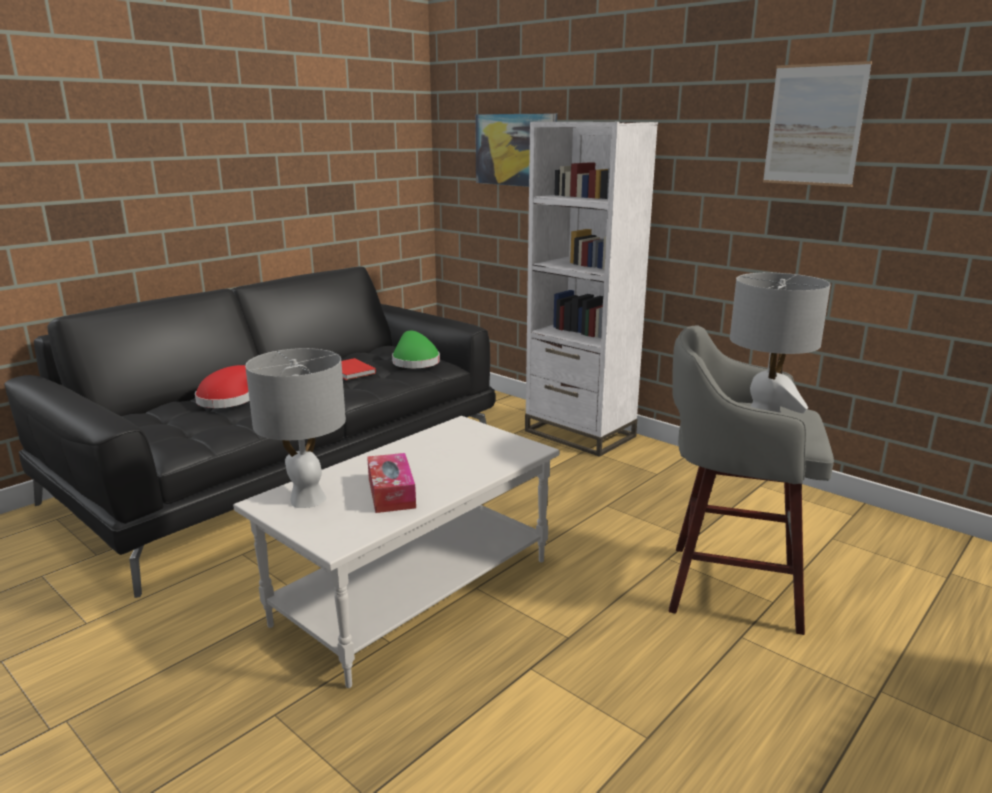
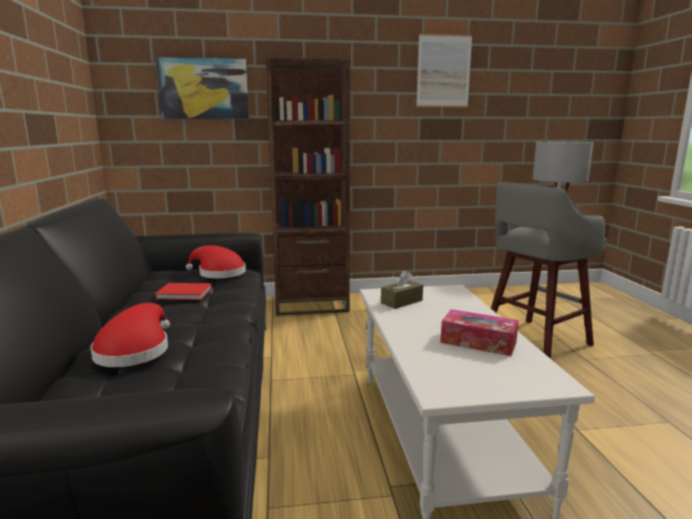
camera: 50 degrees left, 5 degrees down
grey table lamp [245,348,346,508] -> none
green hat [392,330,440,368] -> red hat [186,245,246,278]
white bookcase [525,122,658,457] -> brown bookcase [266,58,350,316]
none -> brown tissue box [381,270,423,309]

